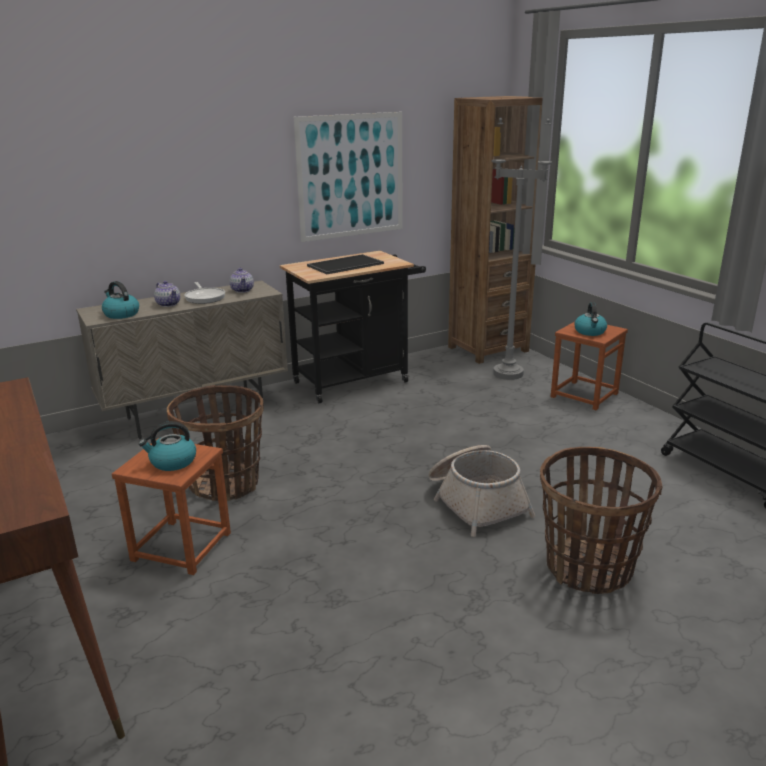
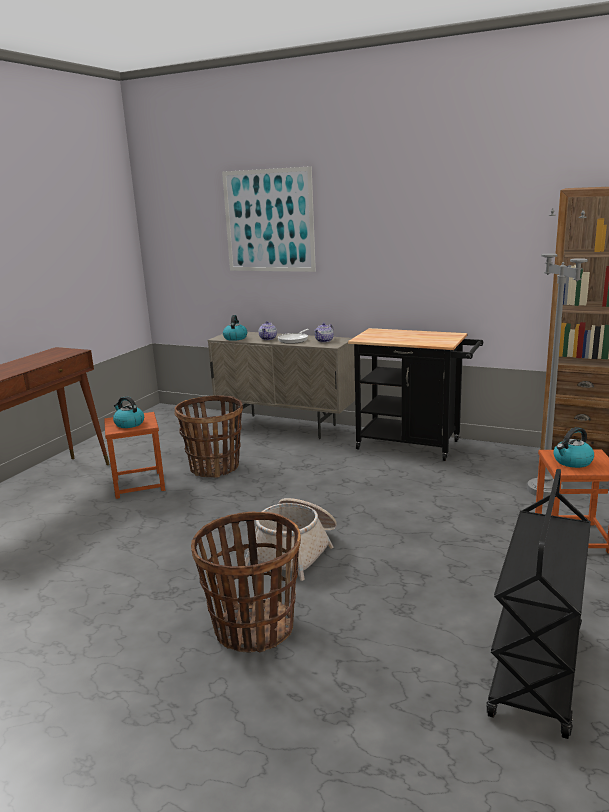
camera: 55 degrees right, 5 degrees down
picture [294,112,402,242] -> picture moved to [222,166,316,272]
tray [307,254,384,274] -> none

